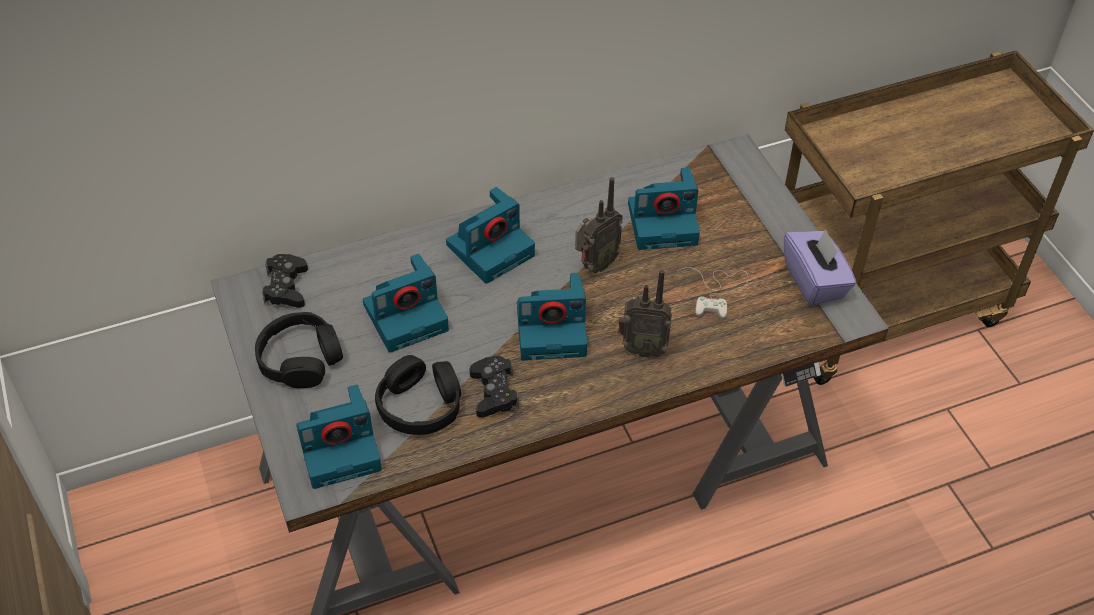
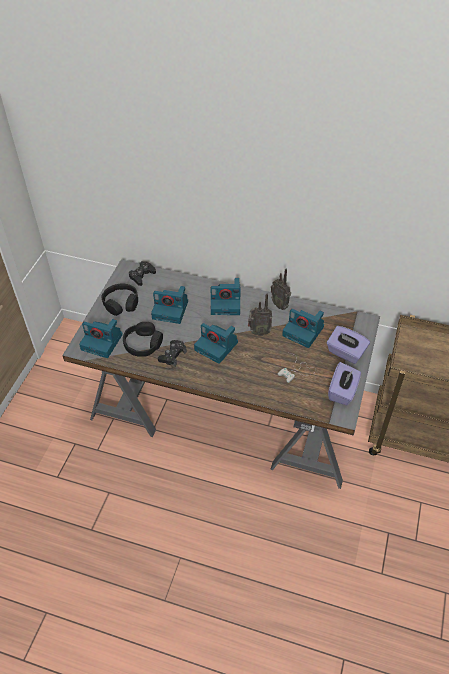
camera: 40 degrees right, 0 degrees up
radio [618,270,672,358] -> radio moved to [271,269,291,310]
none -> purple tissue box [327,326,370,364]

